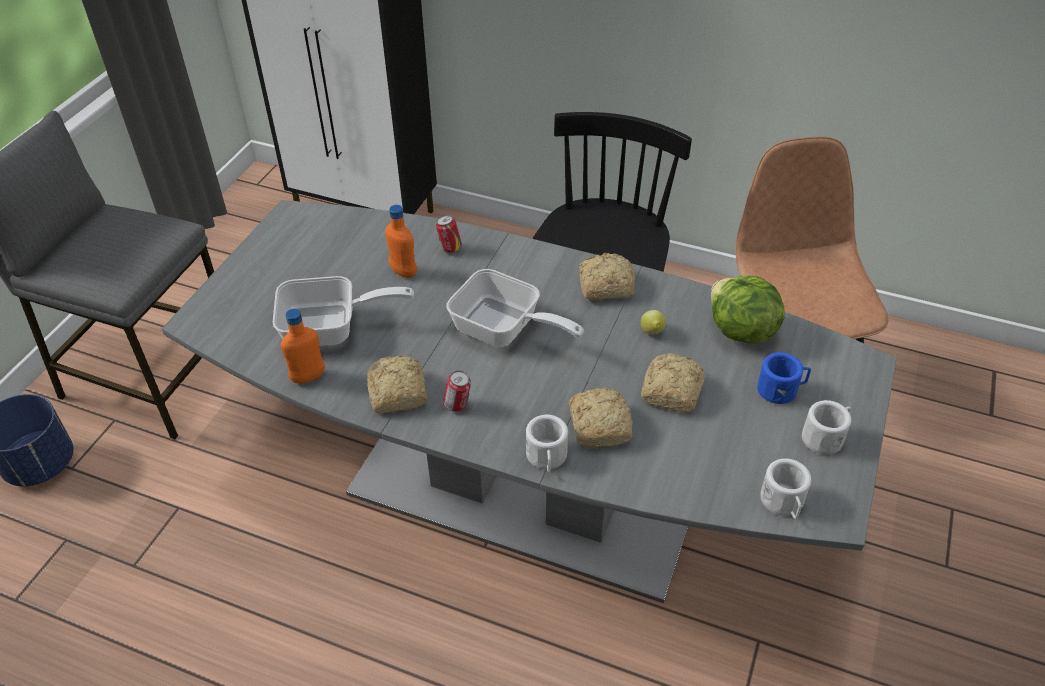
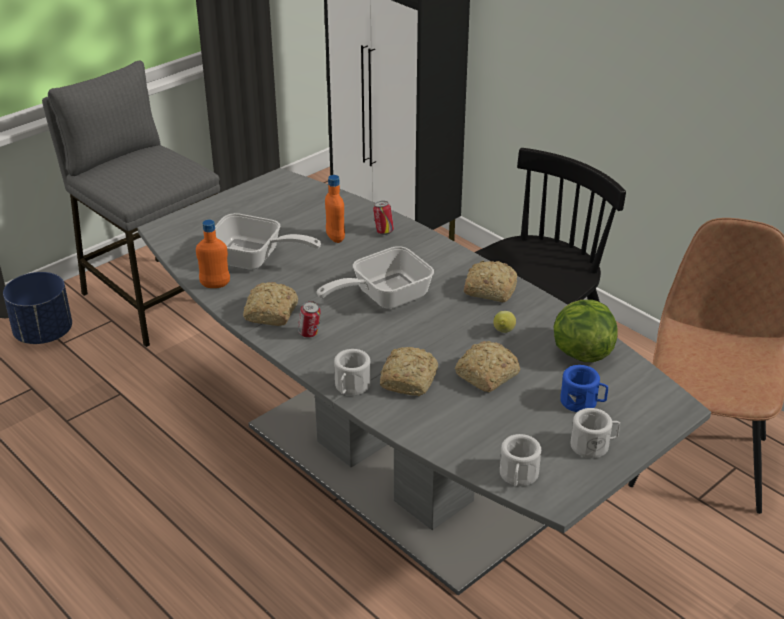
camera: 25 degrees right, 10 degrees down
frying pan [447,269,584,347] -> frying pan turned 90 degrees clockwise [317,246,434,309]

